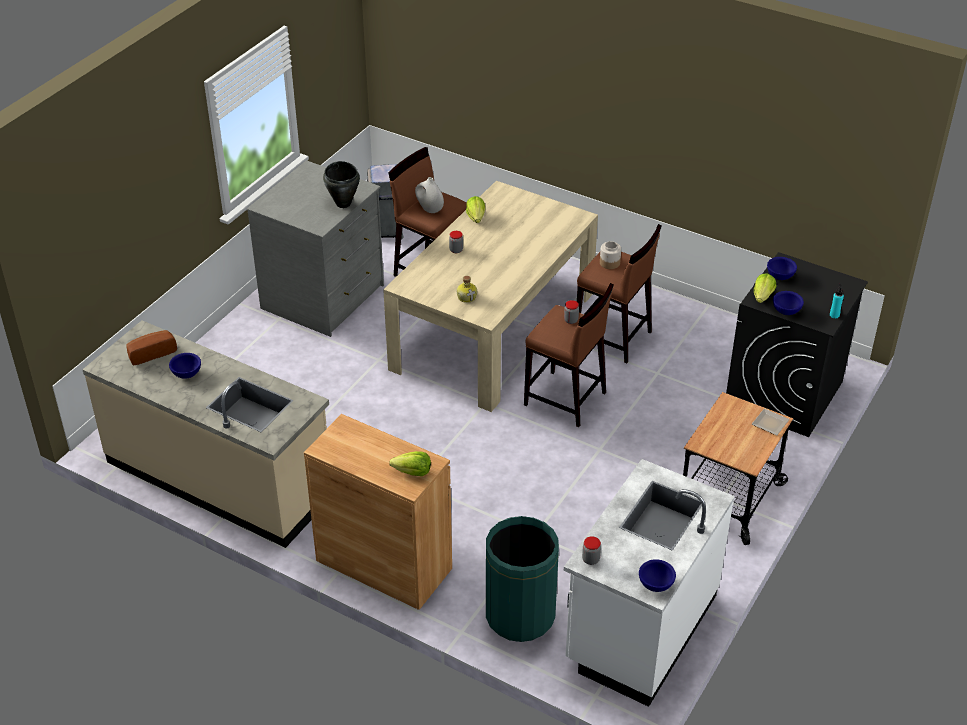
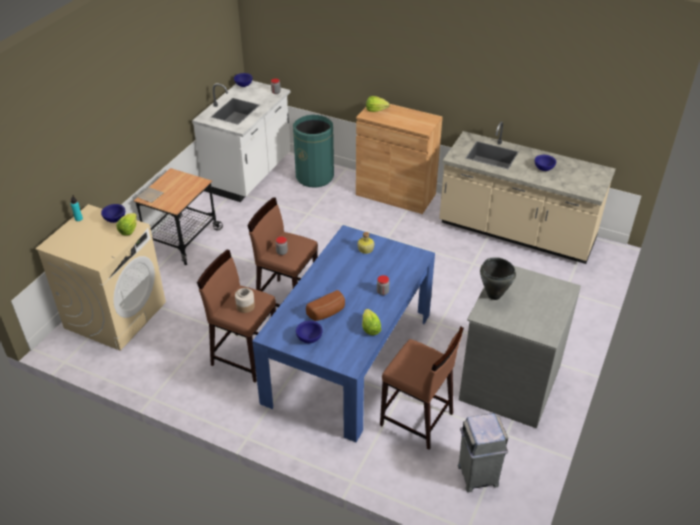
camera: 175 degrees right, 0 degrees up
bread [126,330,177,365] -> bread moved to [306,290,345,321]
beige dining table [383,181,598,412] -> blue dining table [252,225,435,442]
white vase [415,177,444,213] -> none
black washing machine [726,252,868,437] -> beige washing machine [35,204,166,351]
blue bowl [767,257,797,280] -> blue bowl moved to [296,321,323,343]

